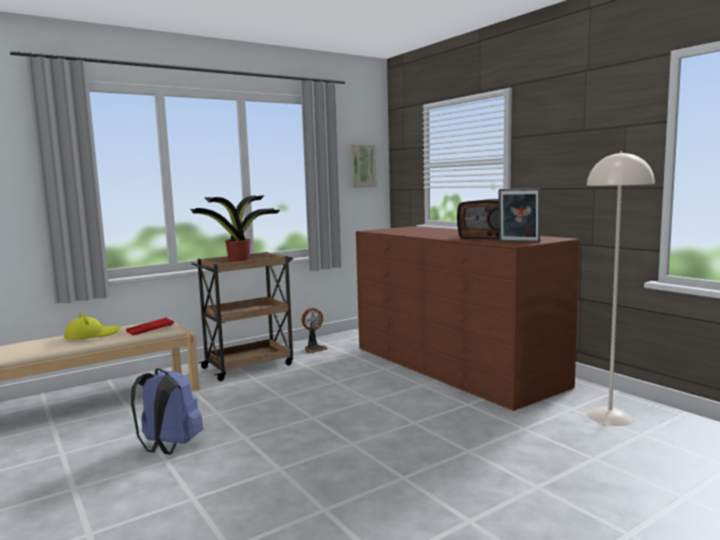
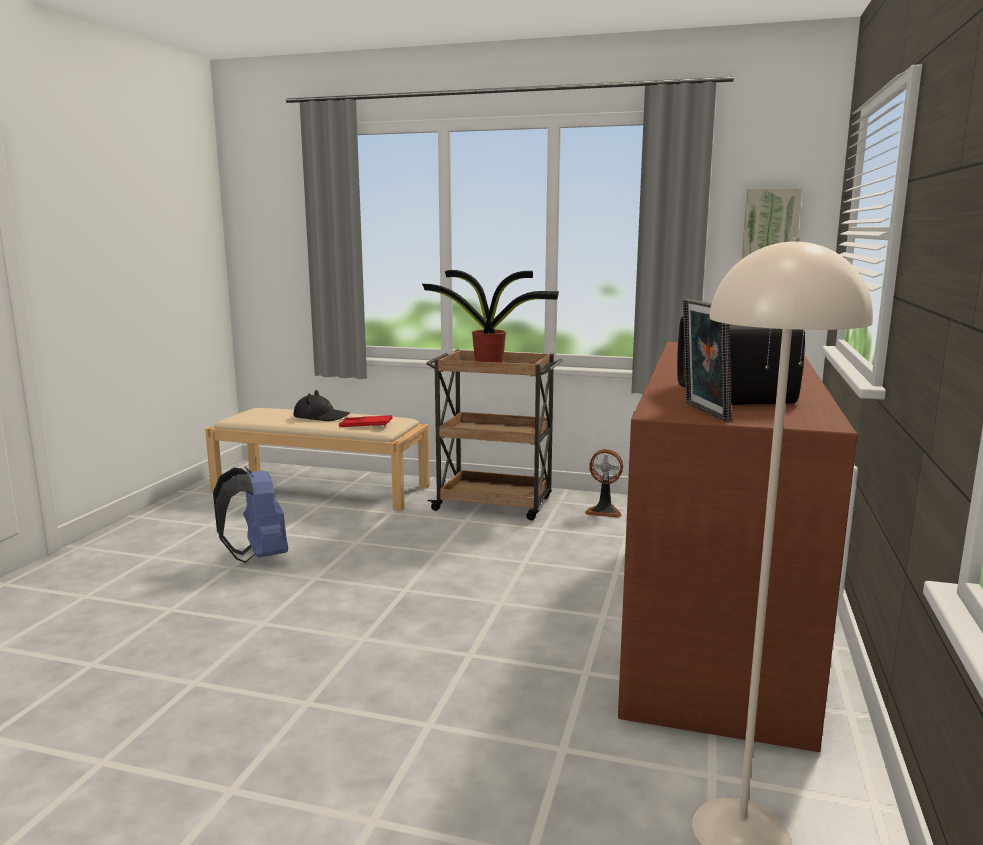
camera: 50 degrees right, 5 degrees up
yellow hat [64,313,120,340] -> black hat [293,390,350,421]

